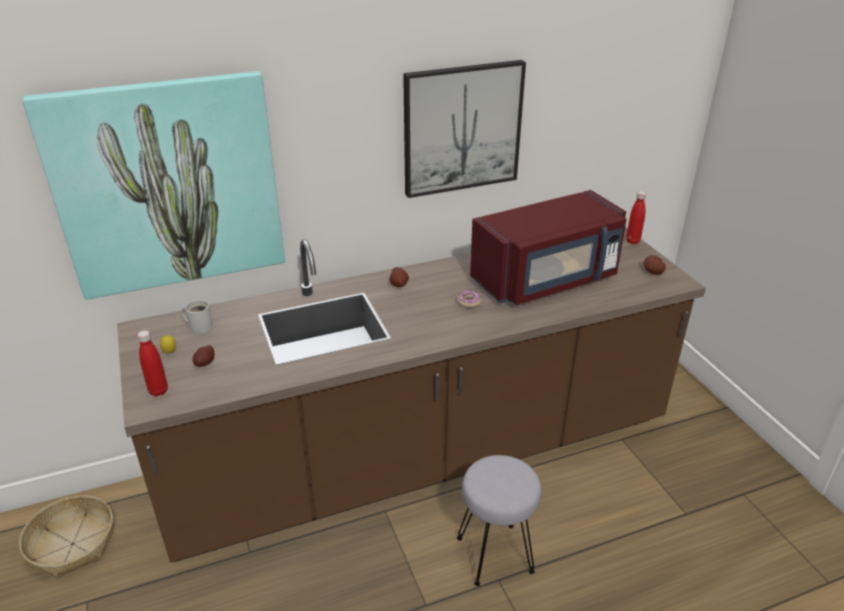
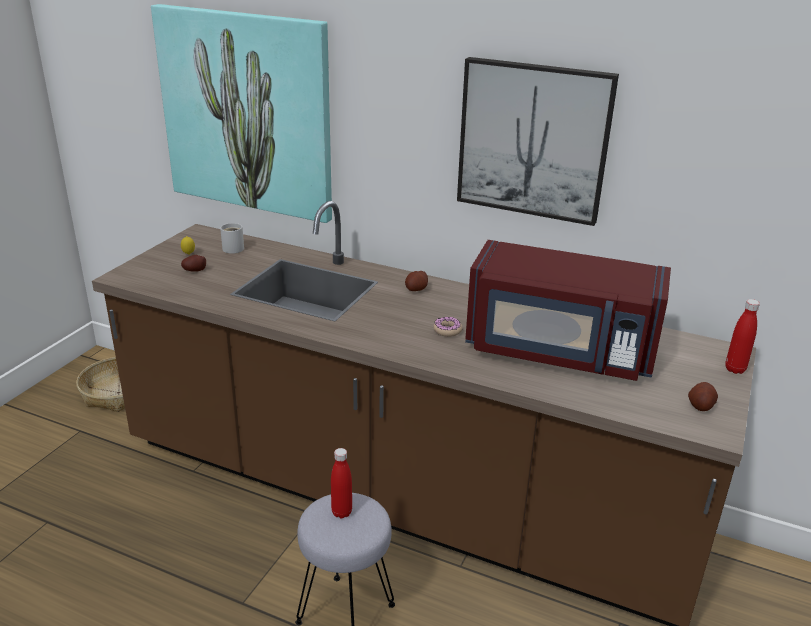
camera: 45 degrees right, 5 degrees down
red bottle [137,330,168,396] -> red bottle moved to [331,448,352,519]

